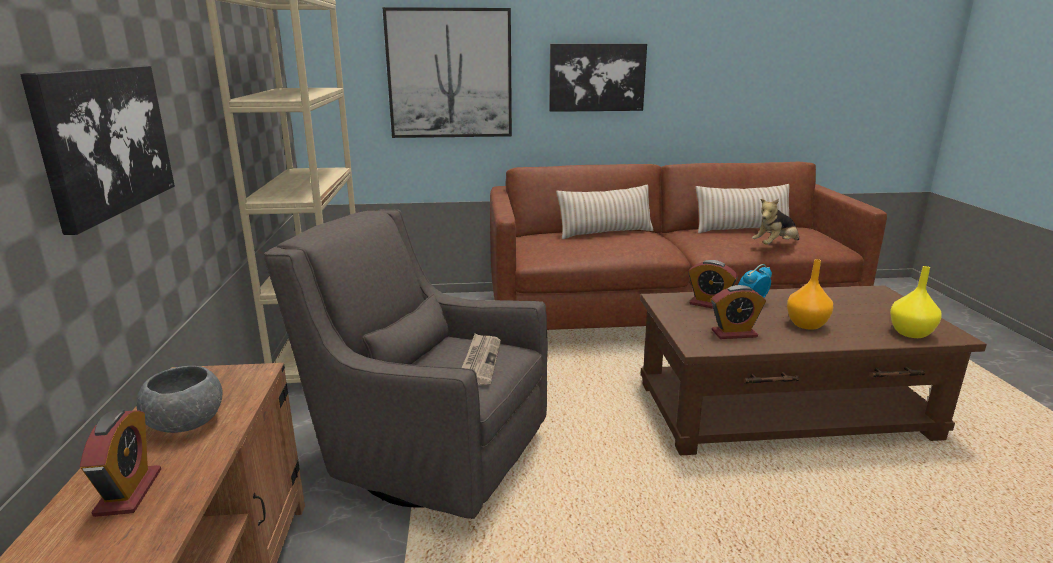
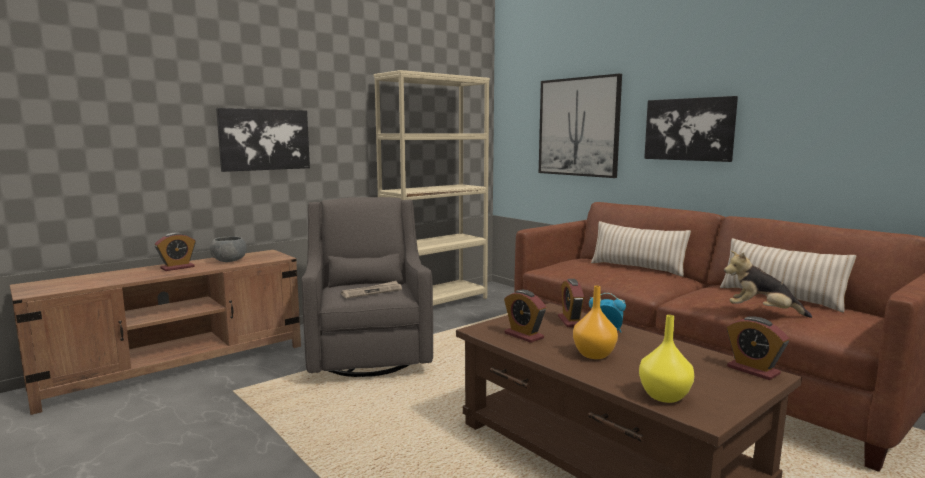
camera: 55 degrees right, 10 degrees down
none -> alarm clock [727,316,789,380]

